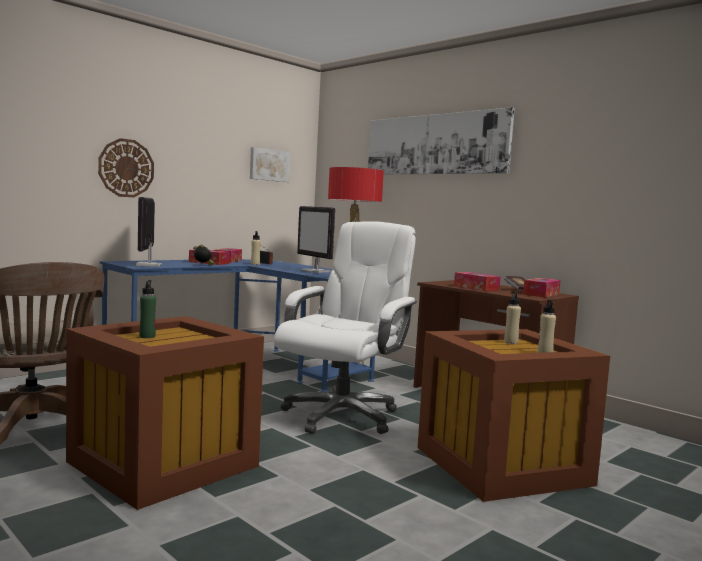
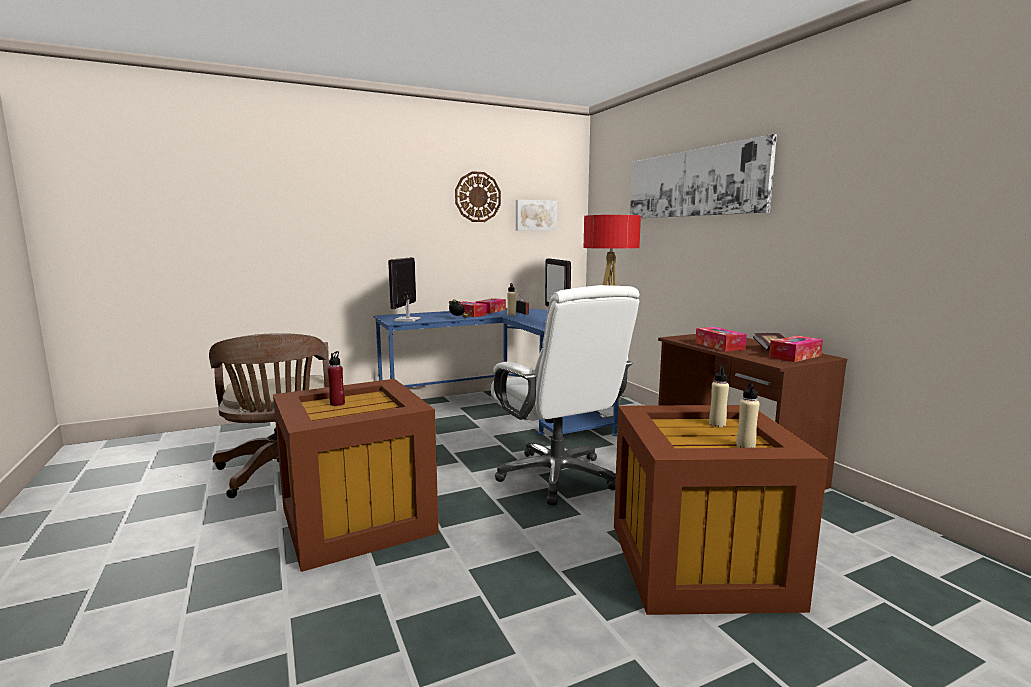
camera: 20 degrees right, 5 degrees up
wall clock [98,138,154,197] -> wall clock moved to [455,171,501,222]
green bottle [139,280,156,338] -> red bottle [328,351,345,406]
white office chair [274,221,417,434] -> white office chair turned 105 degrees clockwise [491,285,639,505]

